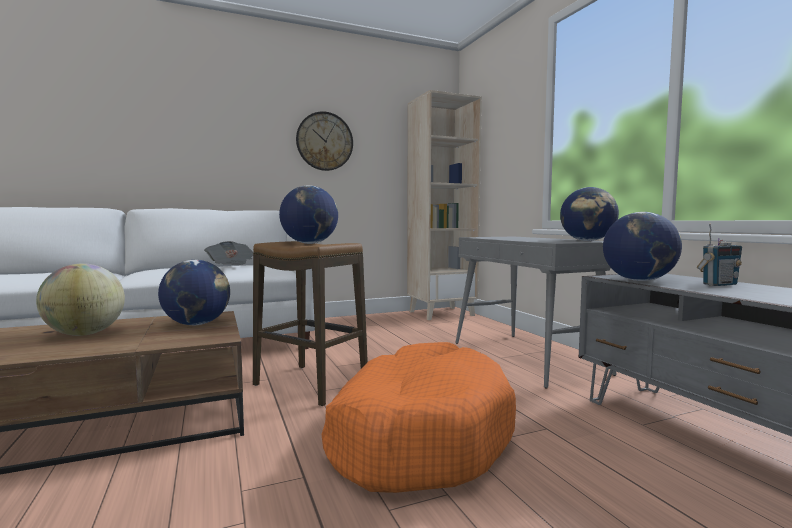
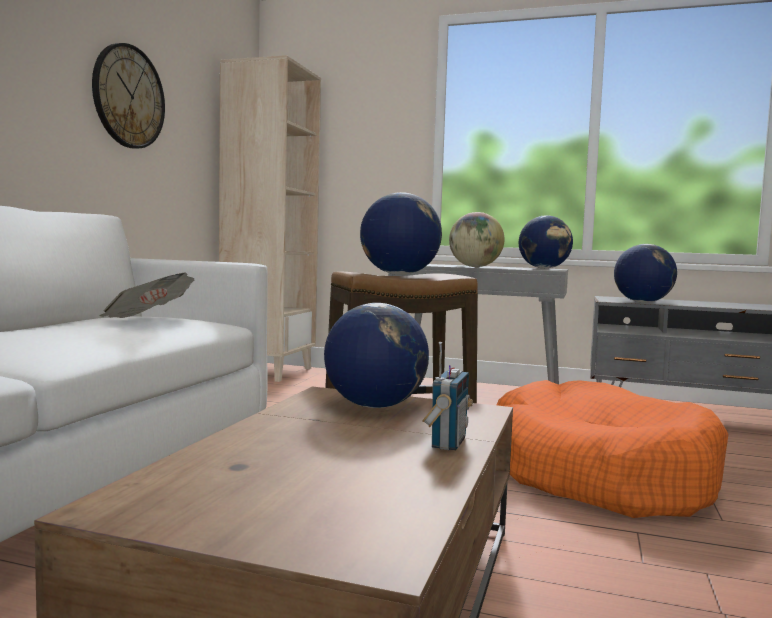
camera: 50 degrees left, 0 degrees up
globe [36,263,125,336] -> globe moved to [449,212,505,267]
radio [697,224,742,286] -> radio moved to [422,342,473,450]

